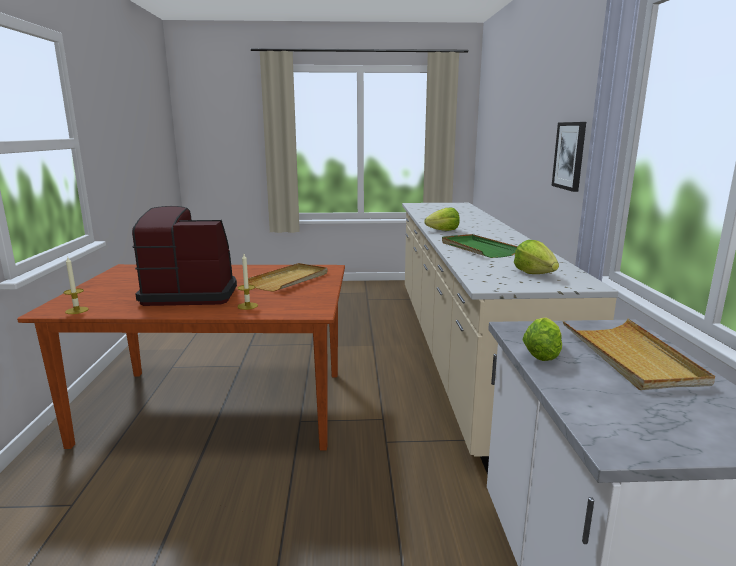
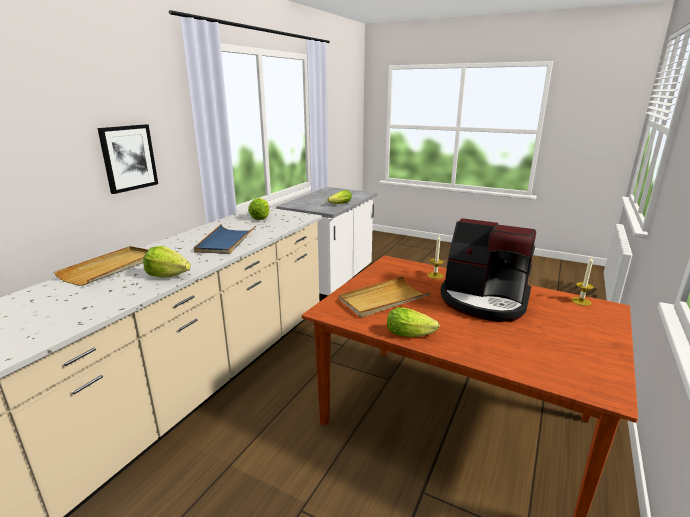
camera: 150 degrees left, 5 degrees up
green tray [442,234,518,258] -> blue tray [194,224,256,254]
beige tray [563,319,715,390] -> beige tray moved to [54,246,148,286]
none -> lettuce [387,307,440,337]

